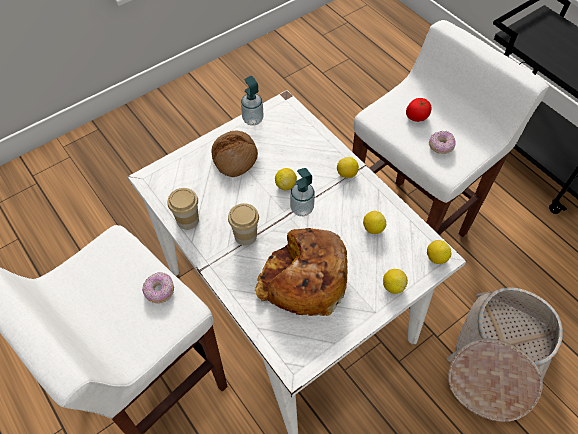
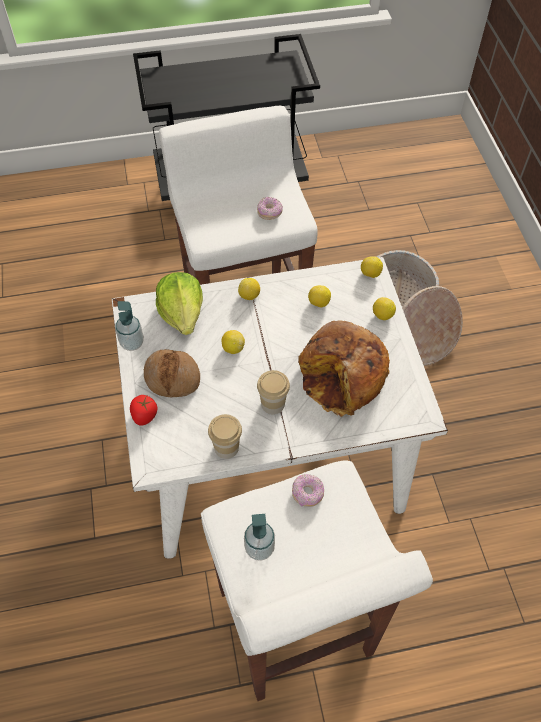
camera: 65 degrees left, 0 degrees up
soap dispenser [290,168,315,216] -> soap dispenser moved to [244,514,275,561]
tomato [406,98,432,122] -> tomato moved to [130,395,157,426]
none -> lettuce [156,272,203,335]

